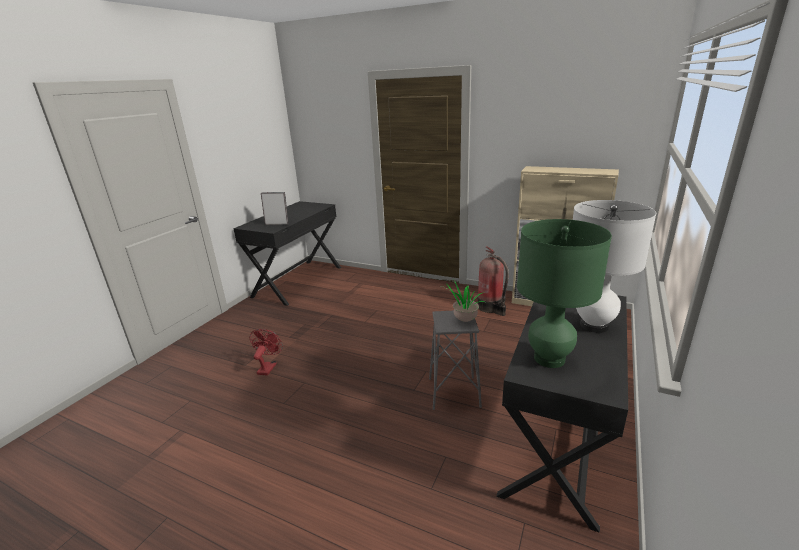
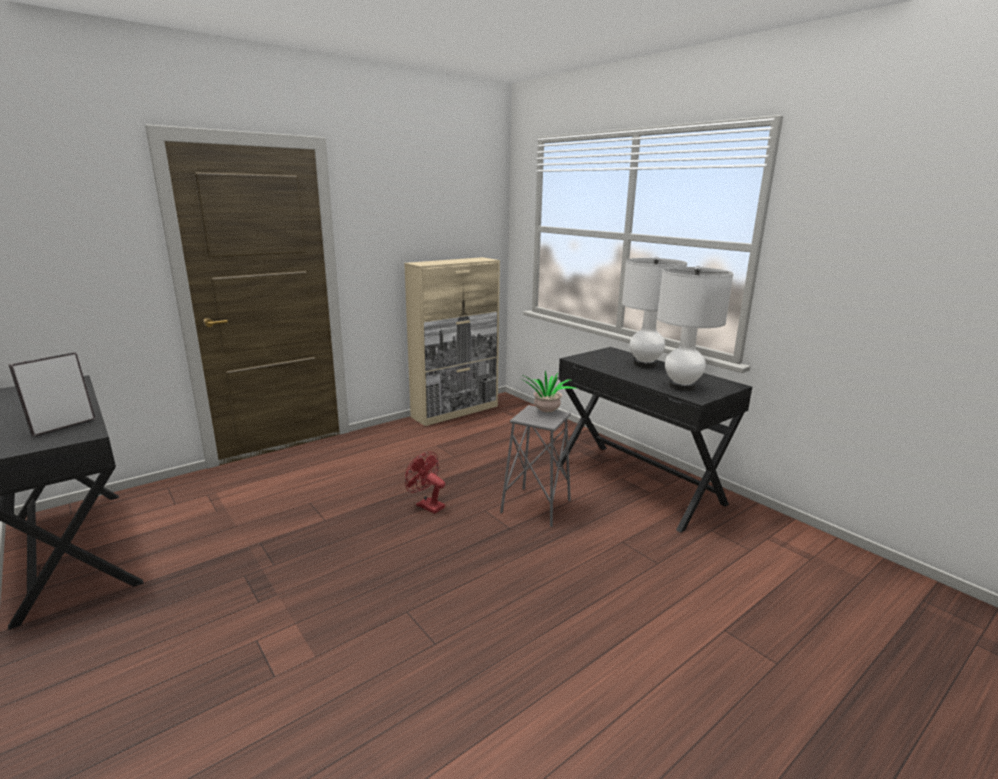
camera: 65 degrees left, 5 degrees down
red fan [250,329,283,376] -> red fan moved to [405,452,445,514]
fire extinguisher [477,246,509,316] -> none
green table lamp [517,219,612,368] -> white table lamp [657,266,733,391]

